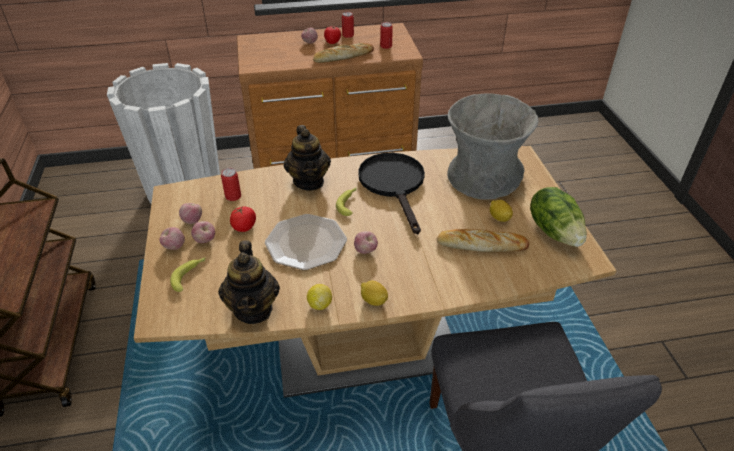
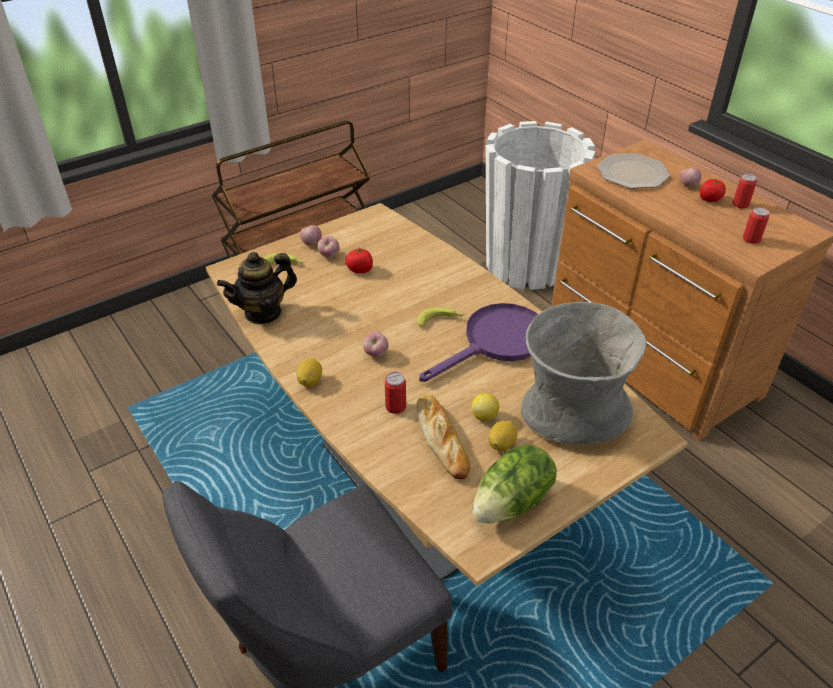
camera: 65 degrees right, 0 degrees up
apple [179,203,202,224] -> none
can [221,168,241,201] -> can moved to [385,372,406,414]
plate [265,214,347,270] -> plate moved to [597,153,670,189]
teapot [284,125,331,191] -> none
lemon [307,284,332,310] -> lemon moved to [471,393,499,421]
bread [313,43,374,63] -> none
black frying pan [358,153,425,234] -> purple frying pan [419,303,538,382]

